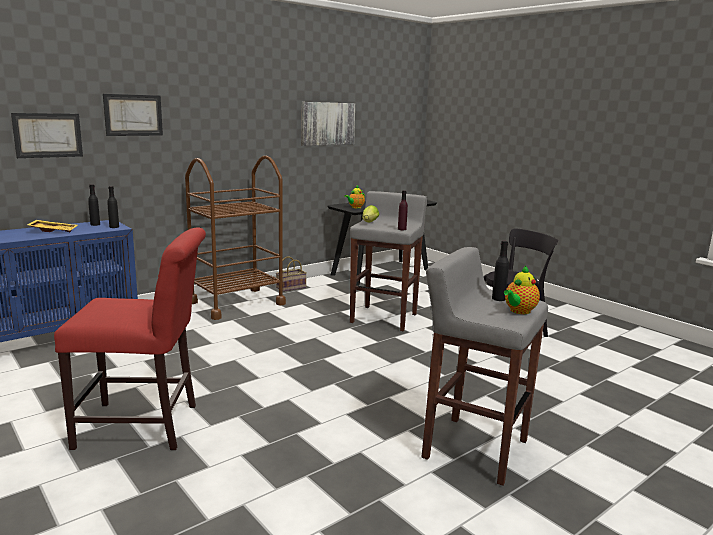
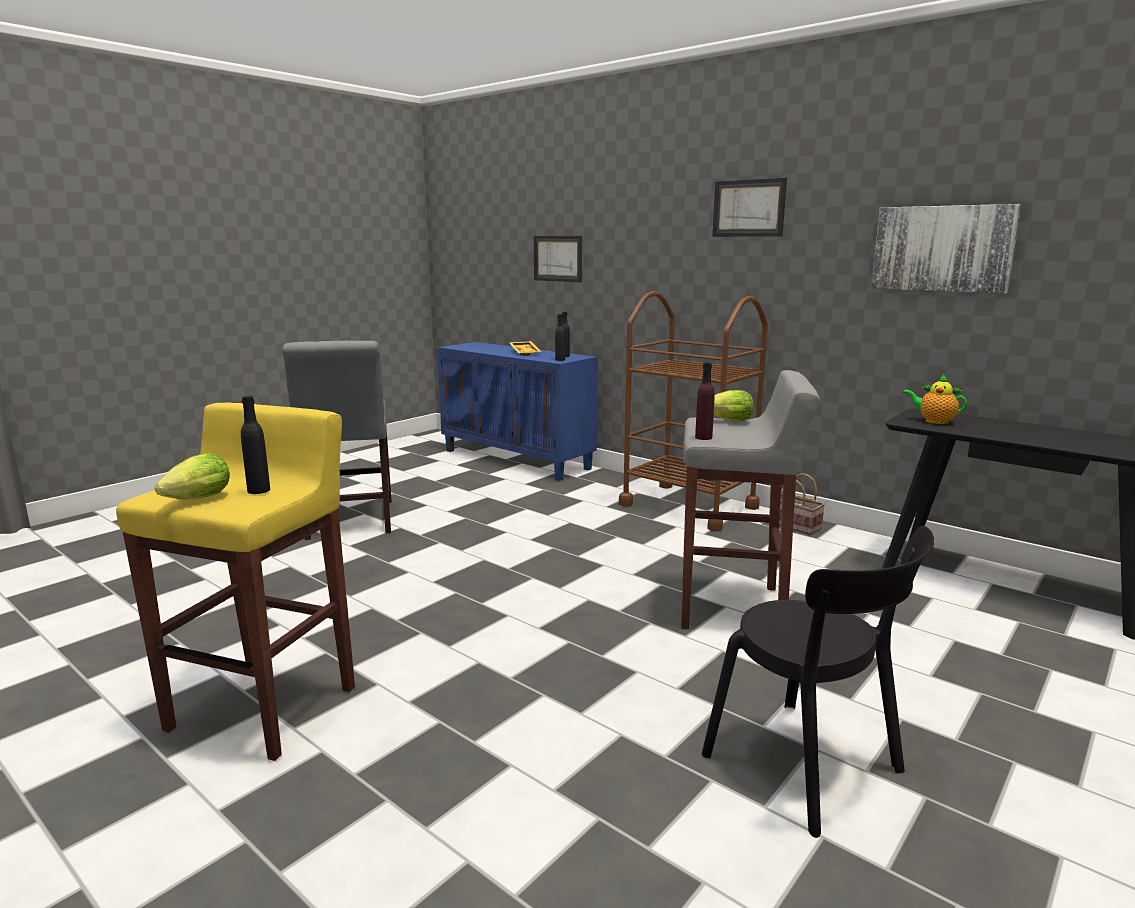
camera: 80 degrees right, 0 degrees up
red chair [54,228,206,450] -> grey chair [282,340,392,540]
picture [103,94,163,136] -> picture moved to [712,178,787,237]
grey stool [422,247,548,486] -> yellow stool [116,403,355,761]
teapot [504,266,540,314] -> lettuce [155,453,230,499]

